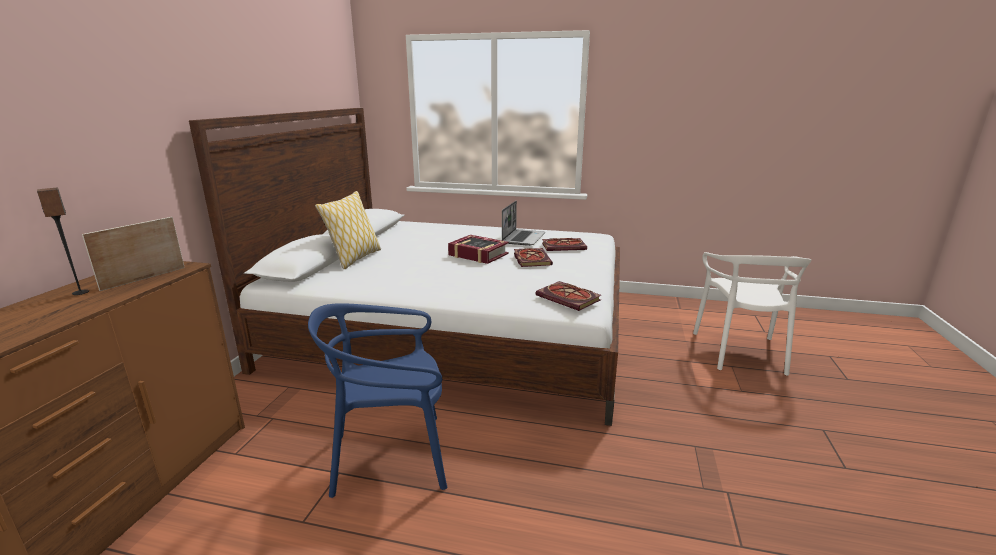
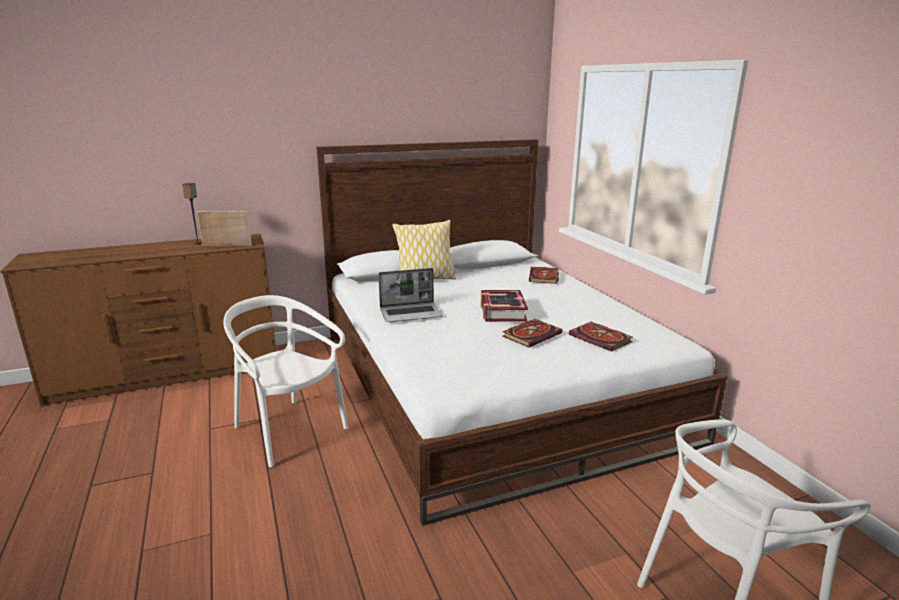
camera: 55 degrees right, 0 degrees up
blue chair [308,303,447,498] -> white chair [223,295,349,467]
laptop [502,201,545,246] -> laptop moved to [378,268,443,322]
book [535,281,601,311] -> book moved to [529,267,559,284]

